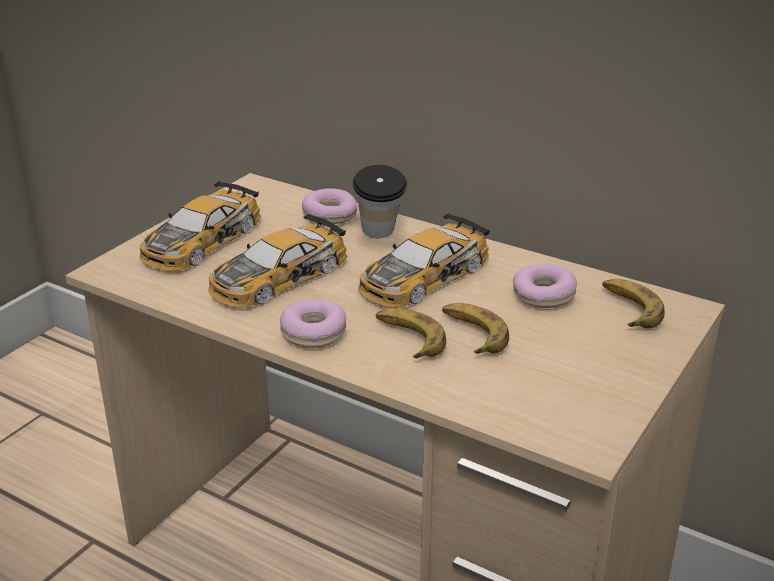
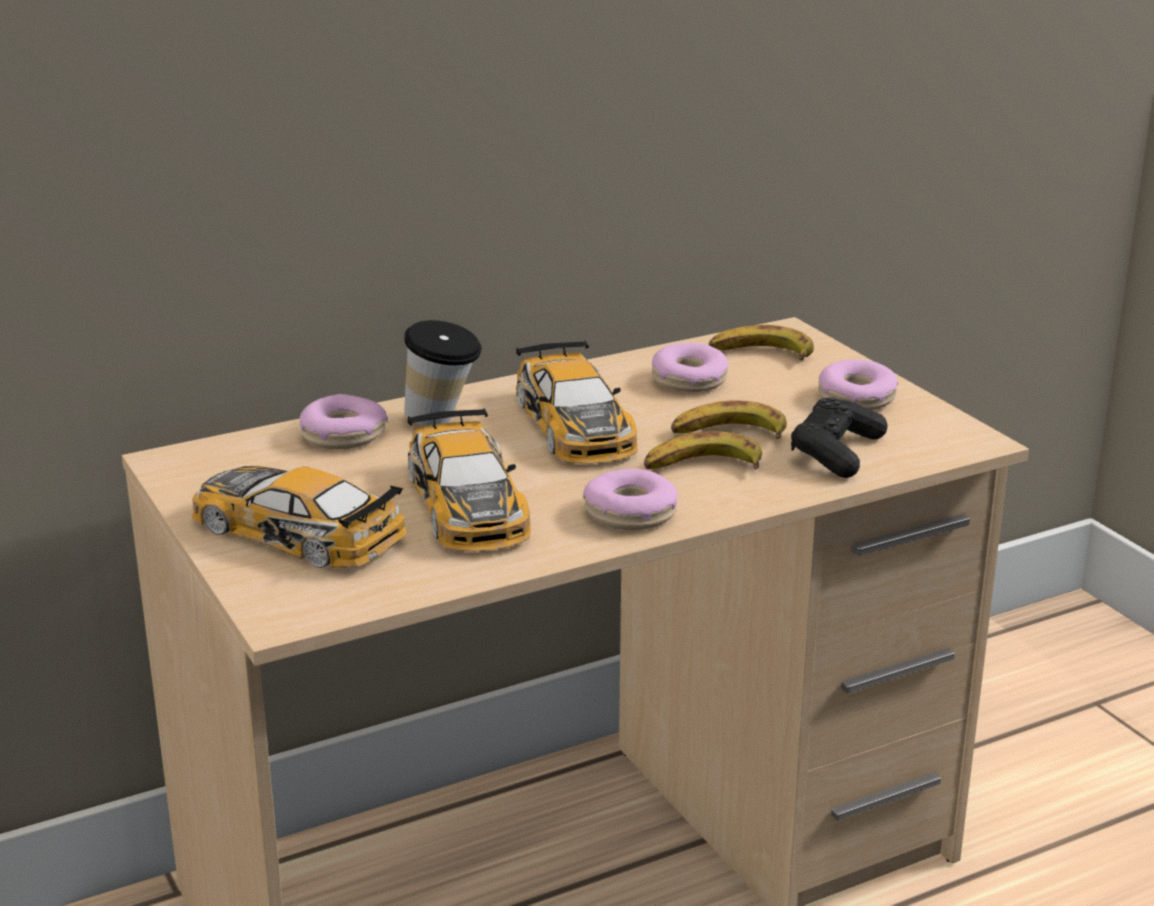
camera: 60 degrees left, 5 degrees down
toy car [140,181,261,271] -> toy car turned 150 degrees clockwise [192,466,407,568]
none -> black game controller [791,397,887,478]
none -> donut [818,359,898,410]

